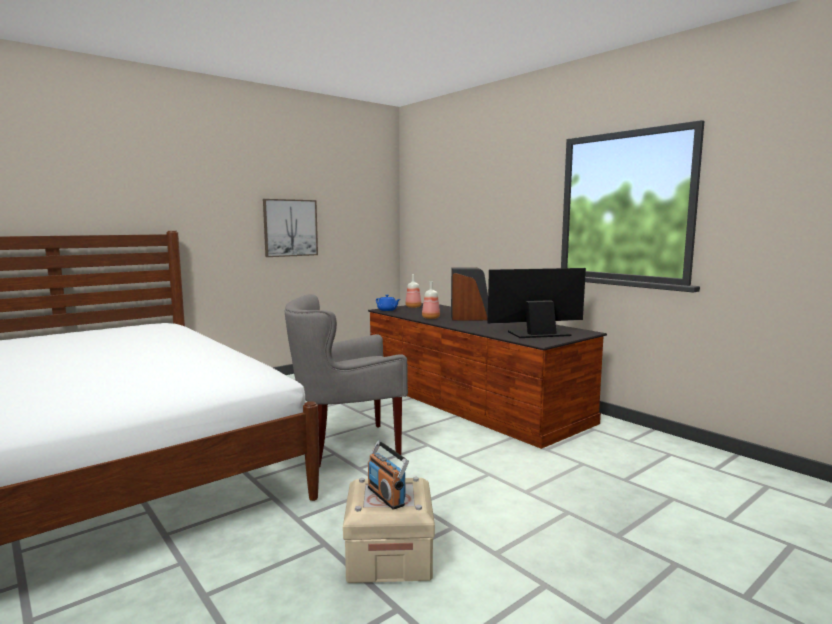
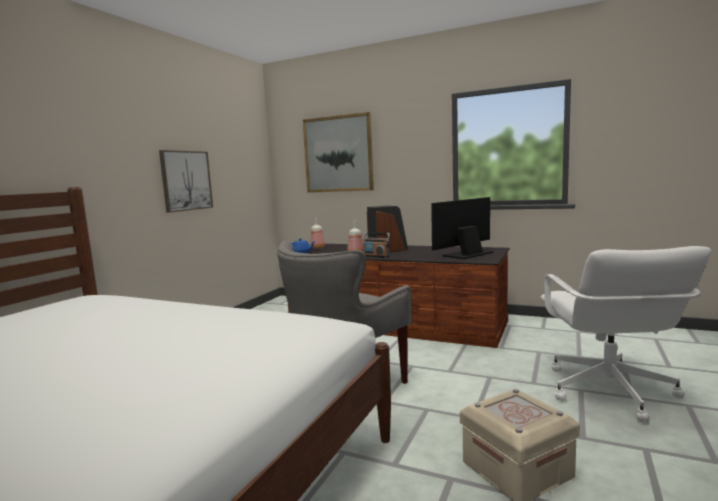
camera: 25 degrees left, 0 degrees up
radio [368,441,409,510] -> radio moved to [363,232,390,258]
none -> picture [303,112,374,193]
none -> white office chair [541,246,711,422]

